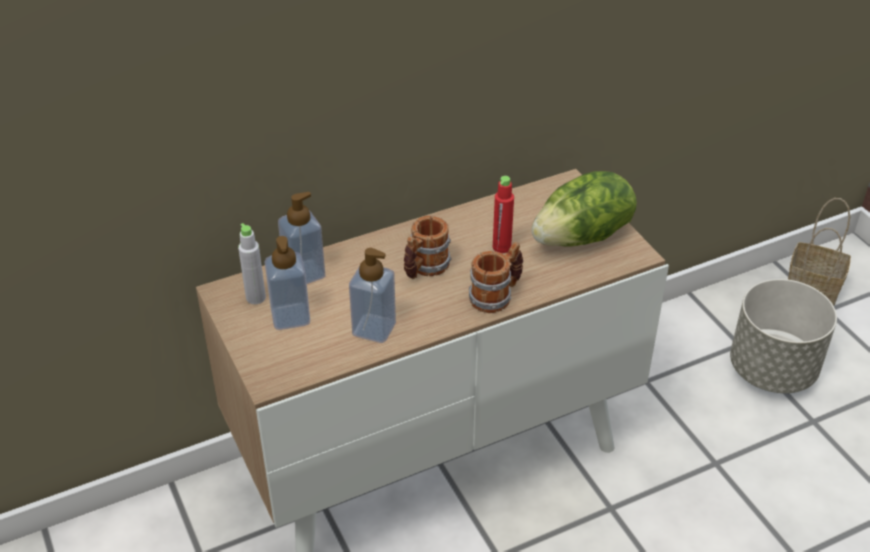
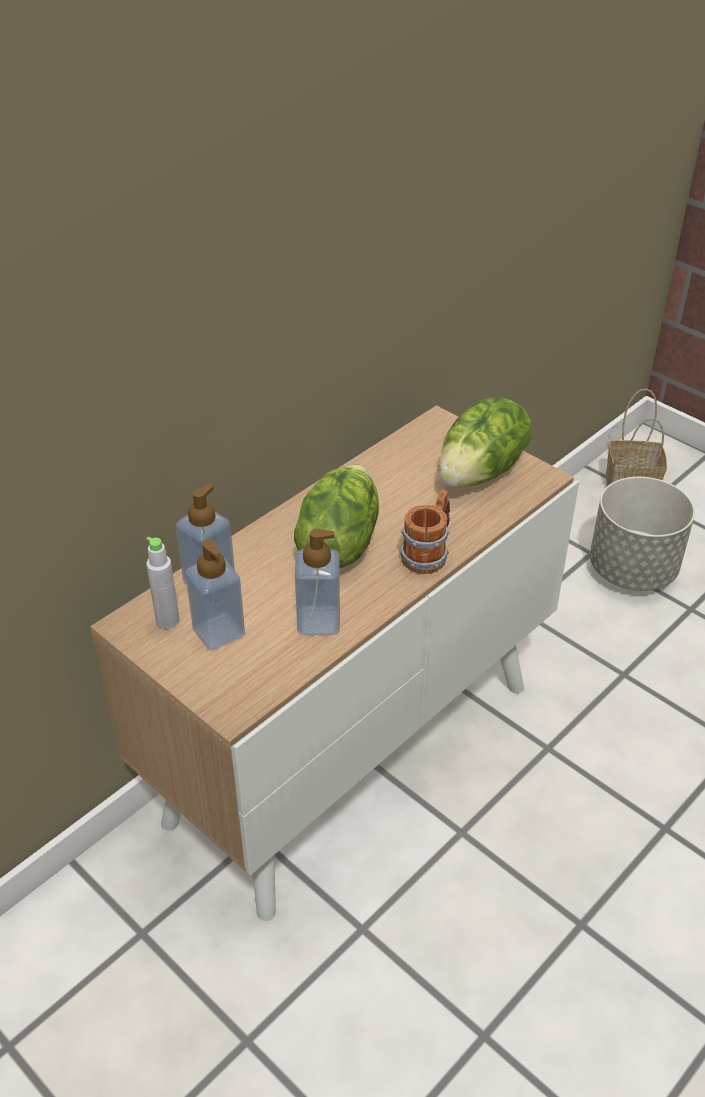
camera: 20 degrees left, 0 degrees up
mug [404,215,452,279] -> lettuce [294,464,379,568]
red bottle [493,176,514,253] -> none

